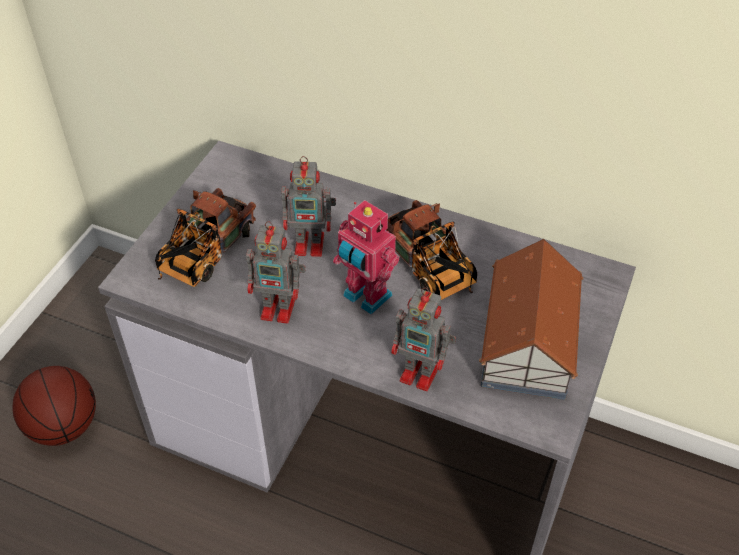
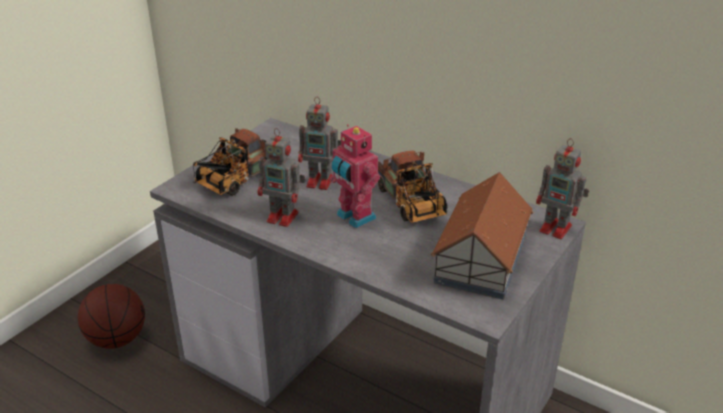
camera: 10 degrees right, 15 degrees down
toy robot [391,287,456,391] -> toy robot moved to [536,138,589,239]

